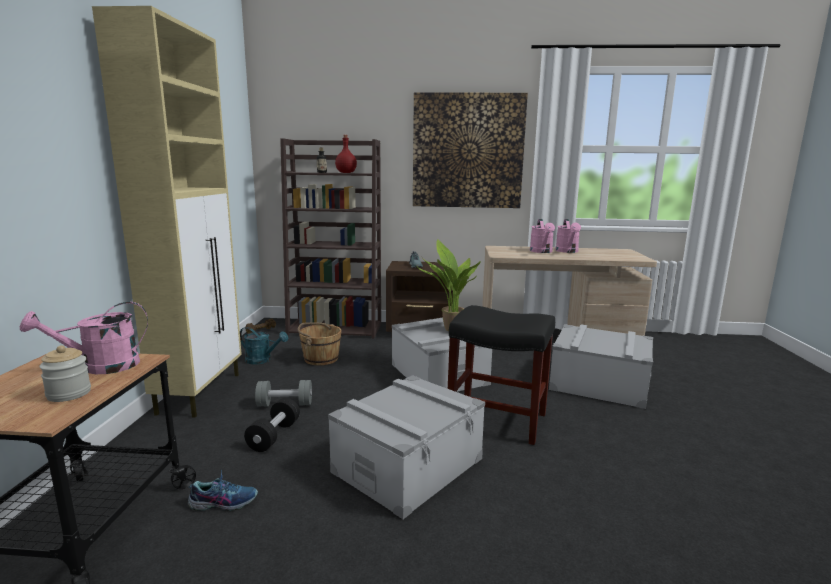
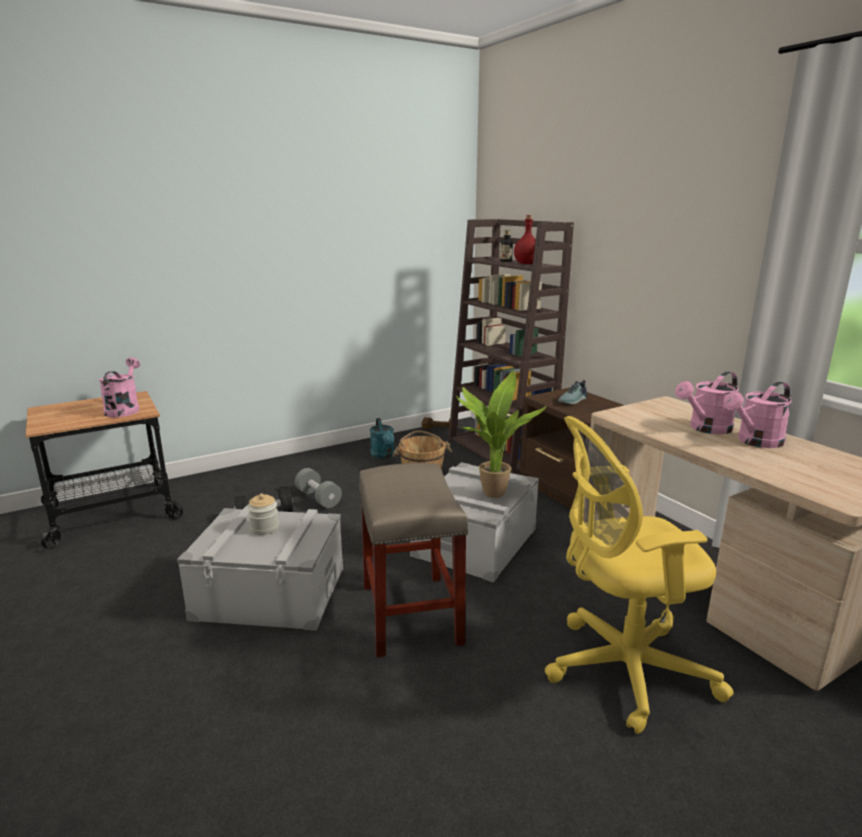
camera: 55 degrees right, 5 degrees up
pink watering can [19,302,148,374] -> pink watering can turned 60 degrees clockwise [99,357,140,417]
jar [39,345,91,402] -> jar moved to [248,494,279,535]
beige cabinet [92,6,242,418] -> none
shoe [188,470,258,511] -> none
picture [413,92,528,208] -> none
black stool [448,305,555,445] -> beige stool [359,463,468,657]
grey storage box [549,324,653,409] -> yellow office chair [544,416,734,734]

